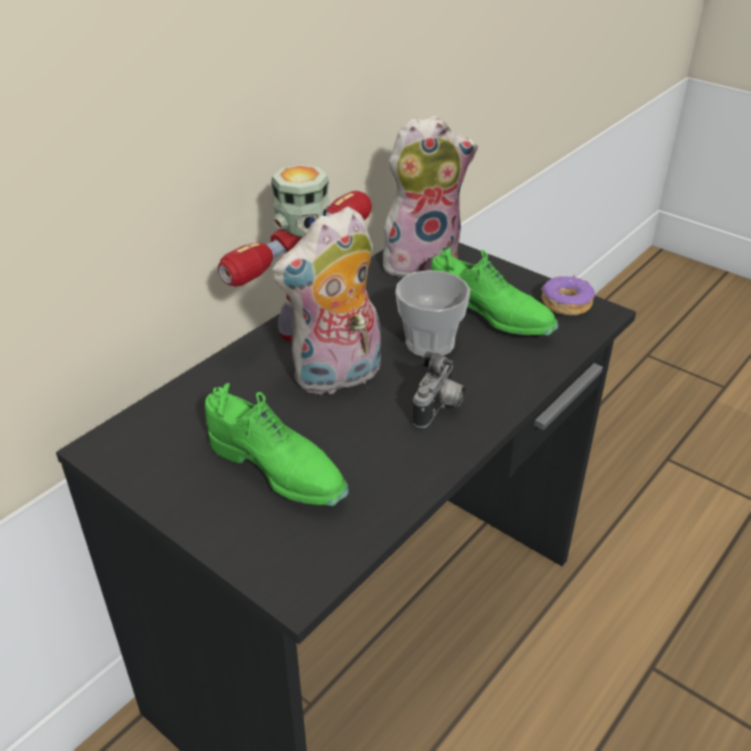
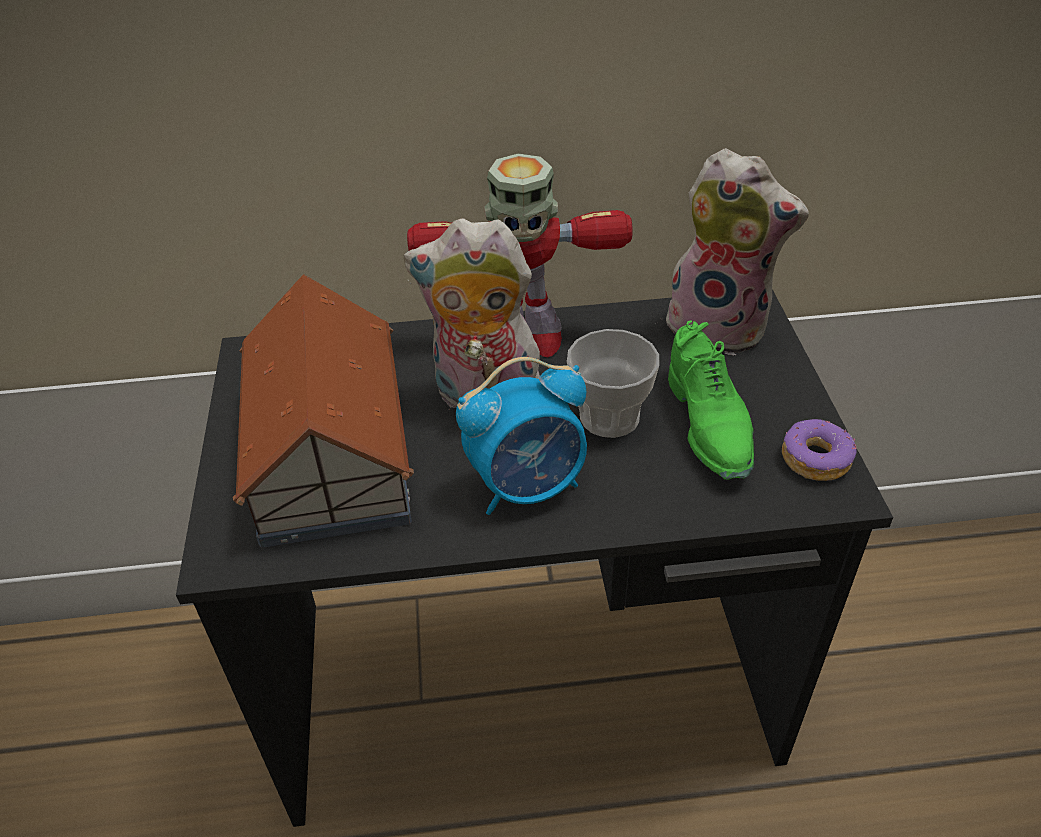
camera: 45 degrees right, 5 degrees up
green shoe [205,383,349,506] -> toy house [233,274,414,548]
camera [412,351,465,428] -> alarm clock [456,357,587,515]

